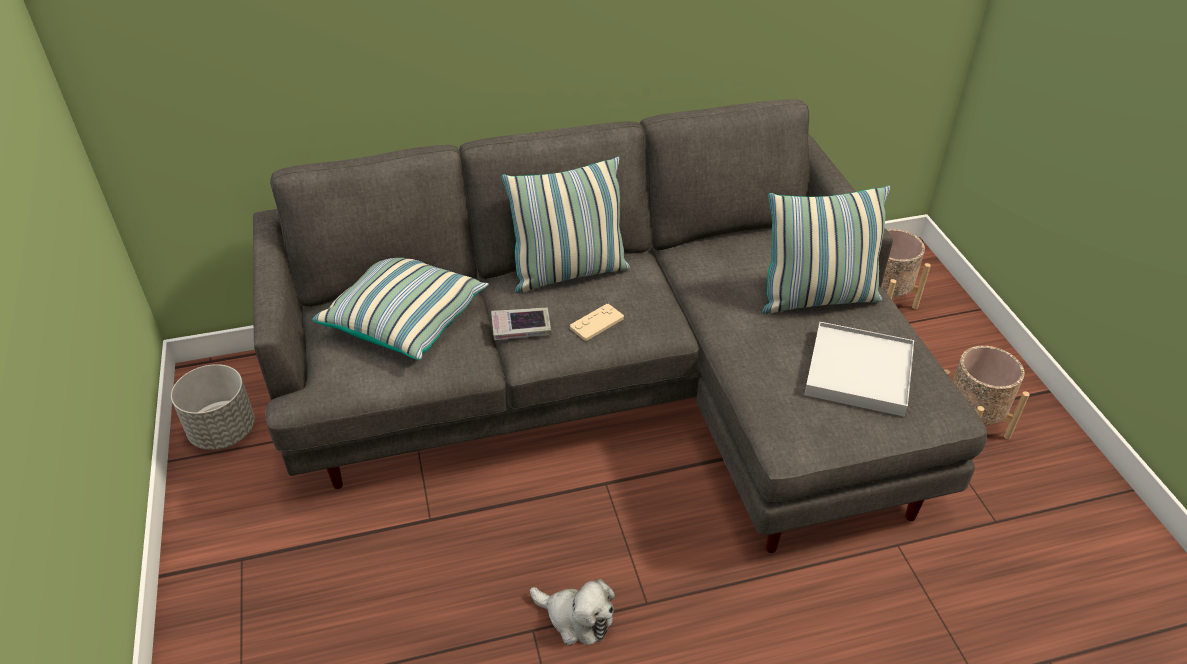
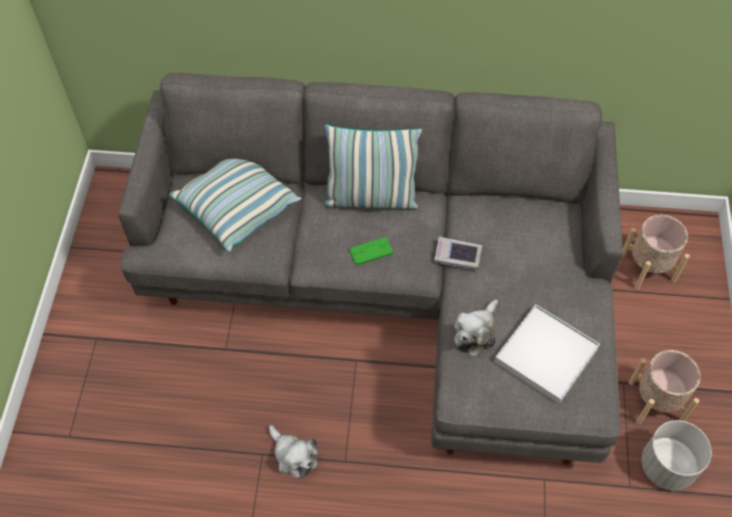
camera: 20 degrees right, 15 degrees up
grey planter [171,364,255,450] -> grey planter moved to [641,420,712,491]
book [491,308,551,340] -> book moved to [434,237,482,270]
beige game controller [570,304,624,341] -> green game controller [349,237,393,265]
pillow [762,186,890,314] -> none
none -> plush toy [454,299,498,358]

